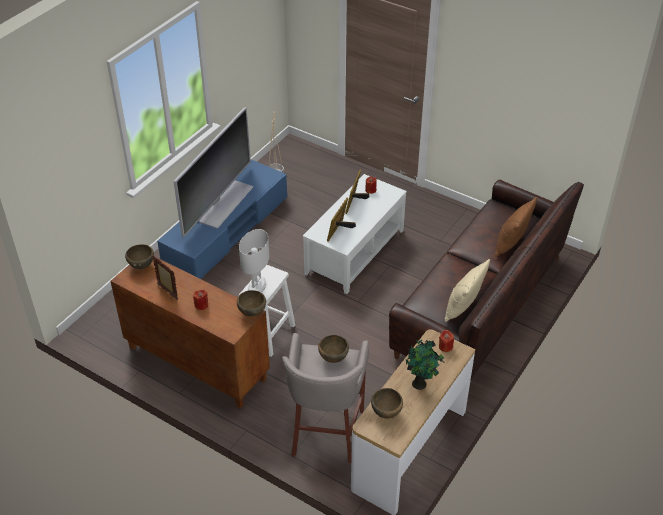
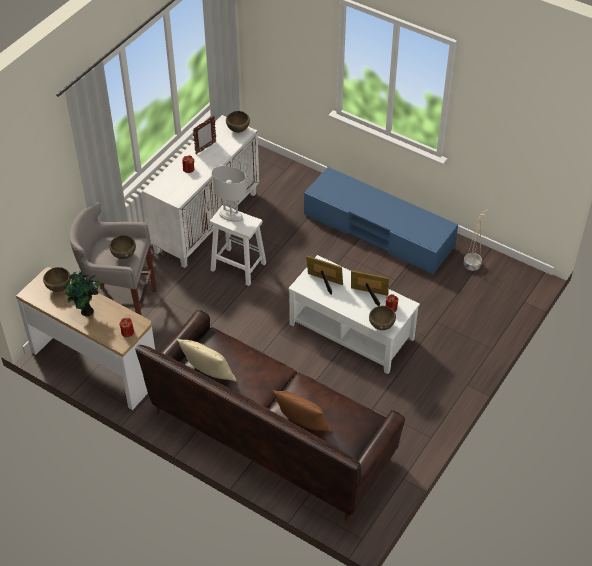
camera: 90 degrees right, 5 degrees up
brown cabinet [111,257,270,409] -> white cabinet [142,115,259,268]
television [173,107,253,238] -> none
brown bowl [237,290,266,317] -> brown bowl moved to [369,306,396,330]

